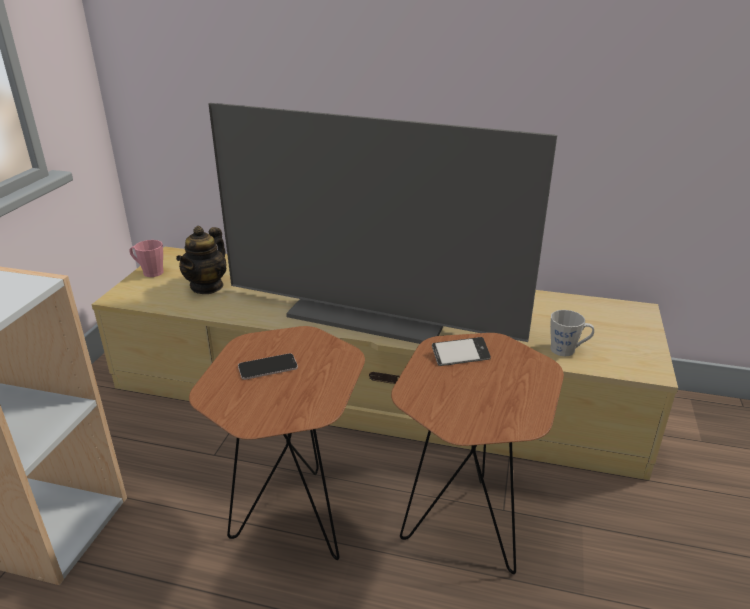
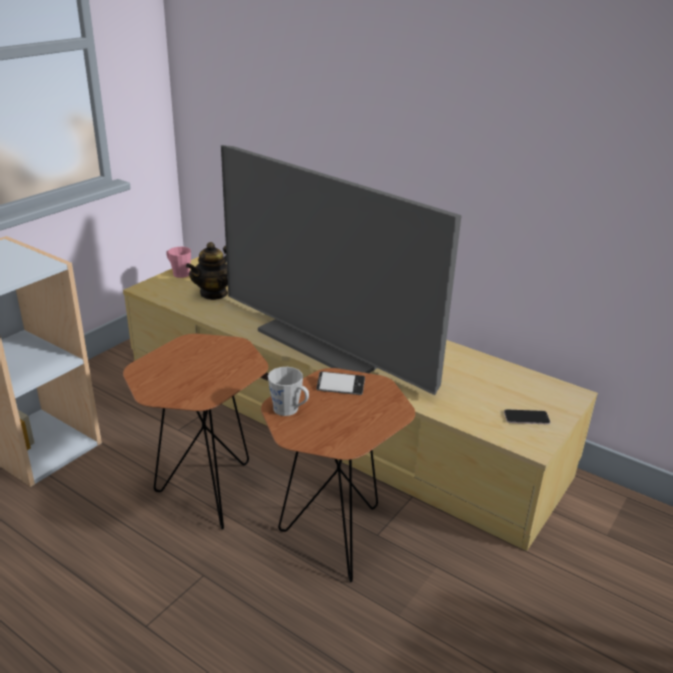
camera: 20 degrees right, 0 degrees up
phone [238,353,298,380] -> phone moved to [504,409,550,424]
grey mug [550,310,594,356] -> grey mug moved to [268,367,309,416]

